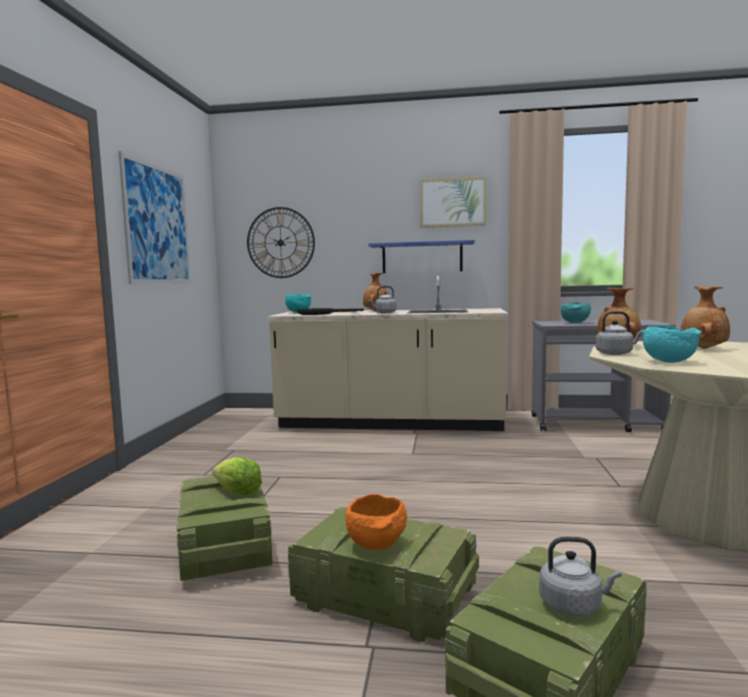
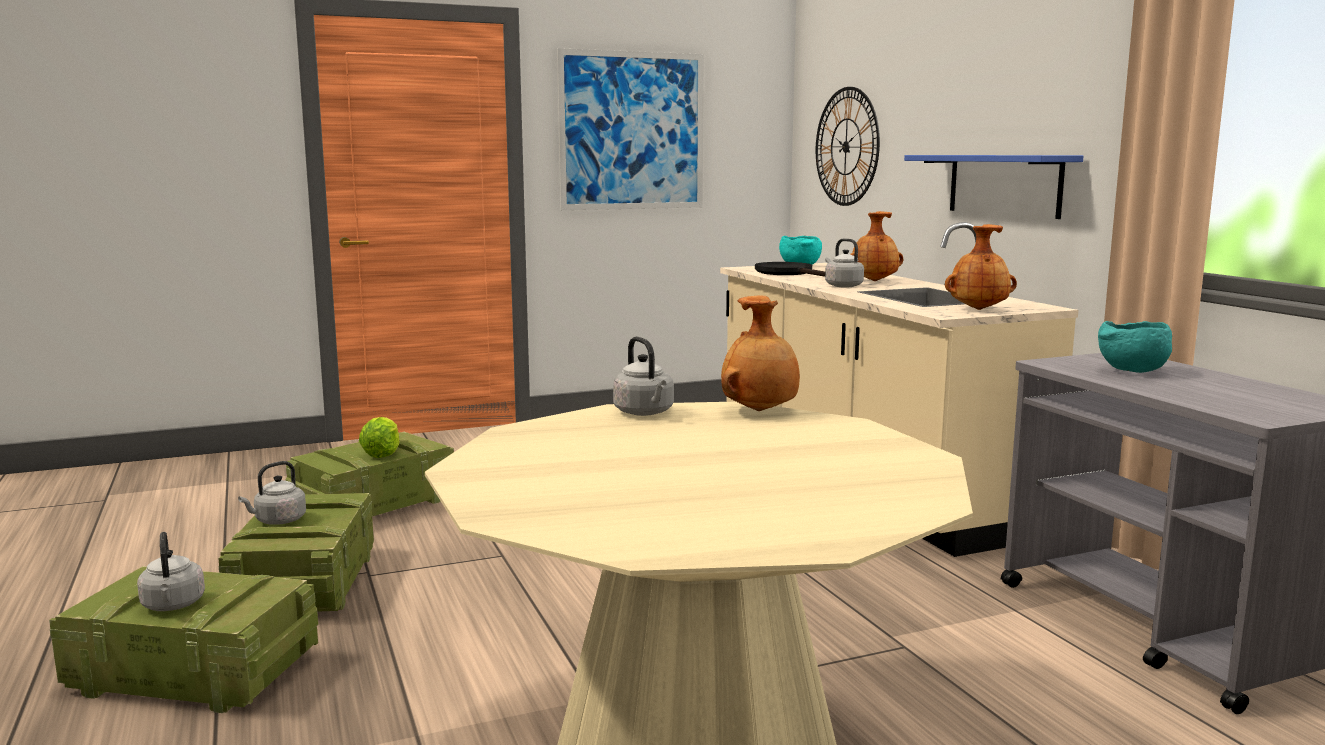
camera: 60 degrees right, 5 degrees up
orange bowl [345,494,407,550] -> grey kettle [238,461,306,525]
picture [420,176,487,228] -> none
turquoise bowl [642,325,701,363] -> none
brown vase [681,286,730,349] -> brown vase moved to [945,224,1017,310]

